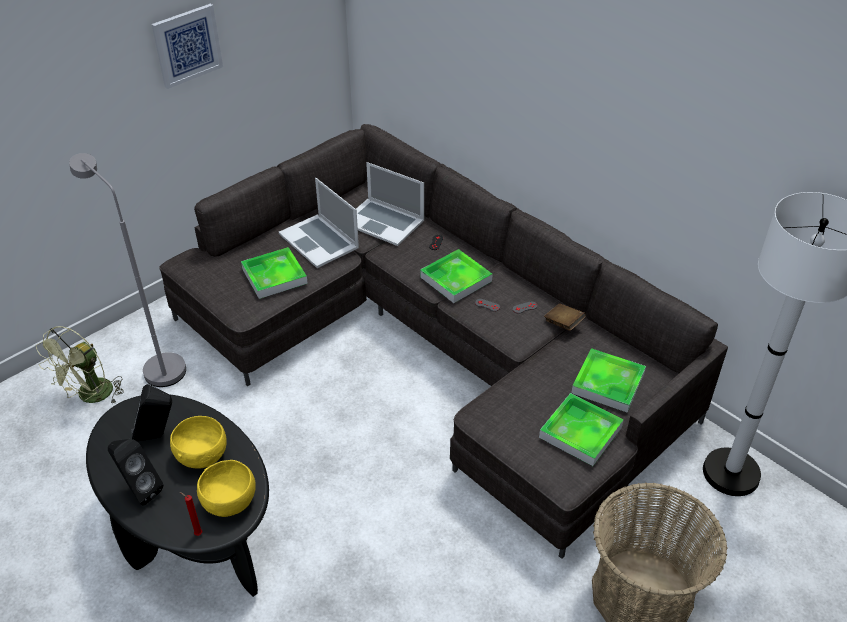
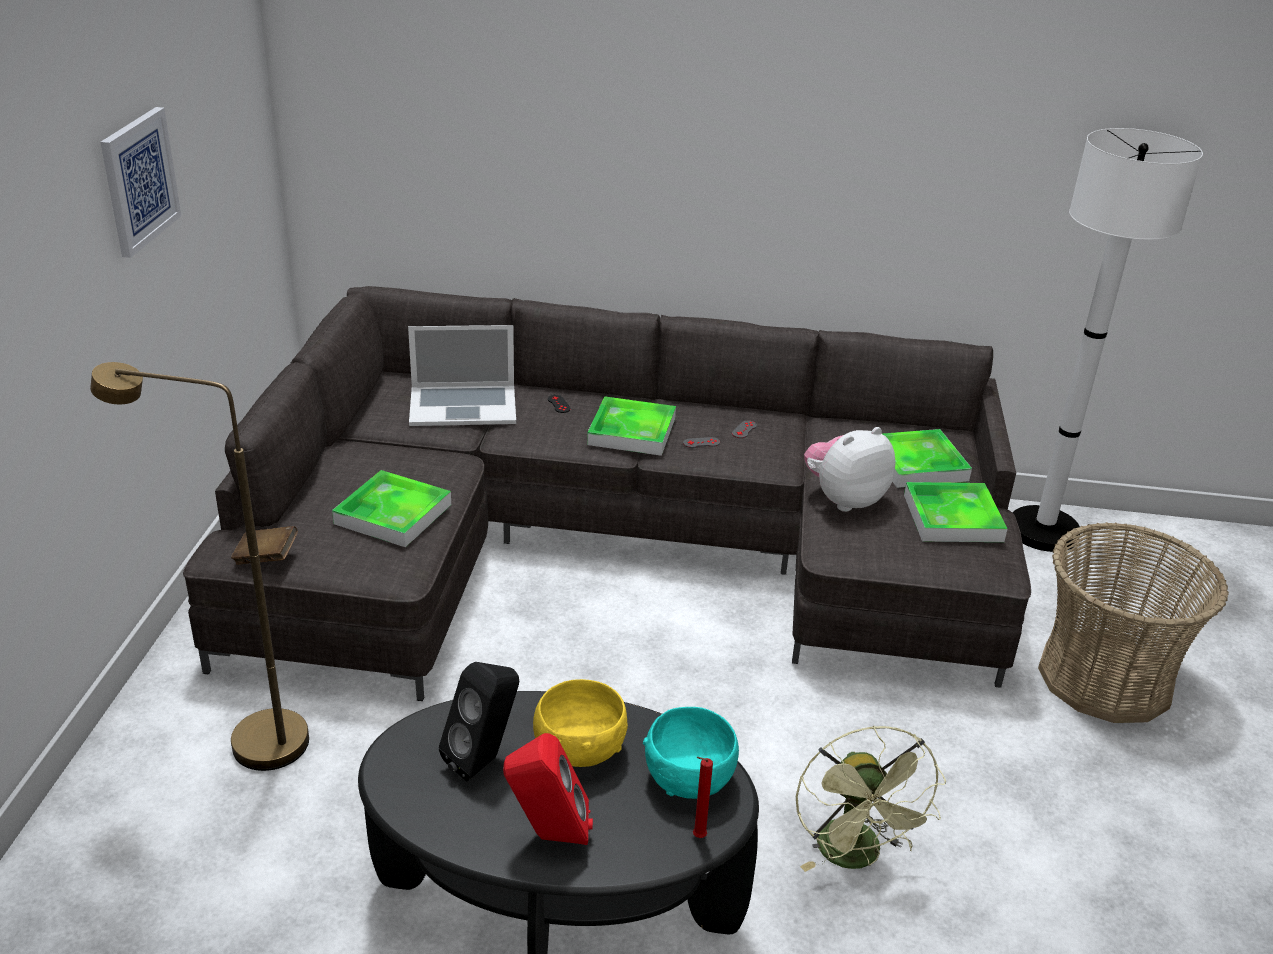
camera: 40 degrees left, 10 degrees down
green fan [36,326,124,404] -> green fan moved to [796,726,946,872]
grey floor lamp [69,153,186,387] -> brown floor lamp [90,362,309,771]
black speaker [108,439,163,505] -> red speaker [503,733,593,845]
yellow bowl [197,460,256,517] -> turquoise bowl [643,707,739,799]
laptop [279,178,359,268] -> none
brown book [544,303,586,331] -> brown book moved to [231,526,298,565]
none -> plush toy [804,427,896,512]

